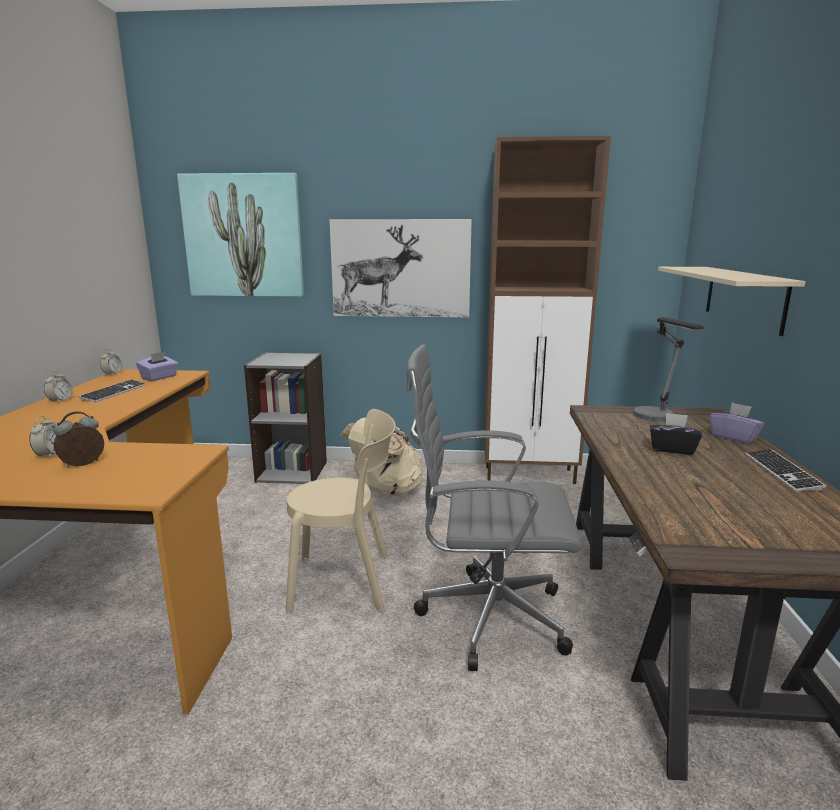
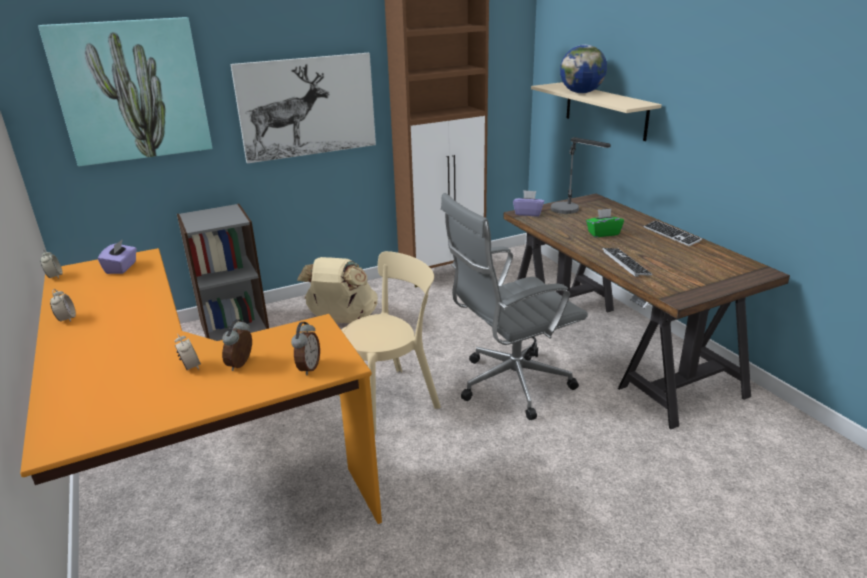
camera: 30 degrees left, 10 degrees up
keyboard [78,379,147,402] -> keyboard moved to [602,248,652,277]
black tissue box [650,413,702,455] -> green tissue box [586,209,624,237]
purple tissue box [710,403,765,444] -> purple tissue box moved to [513,190,544,216]
none -> alarm clock [291,322,320,375]
none -> globe [560,45,607,93]

